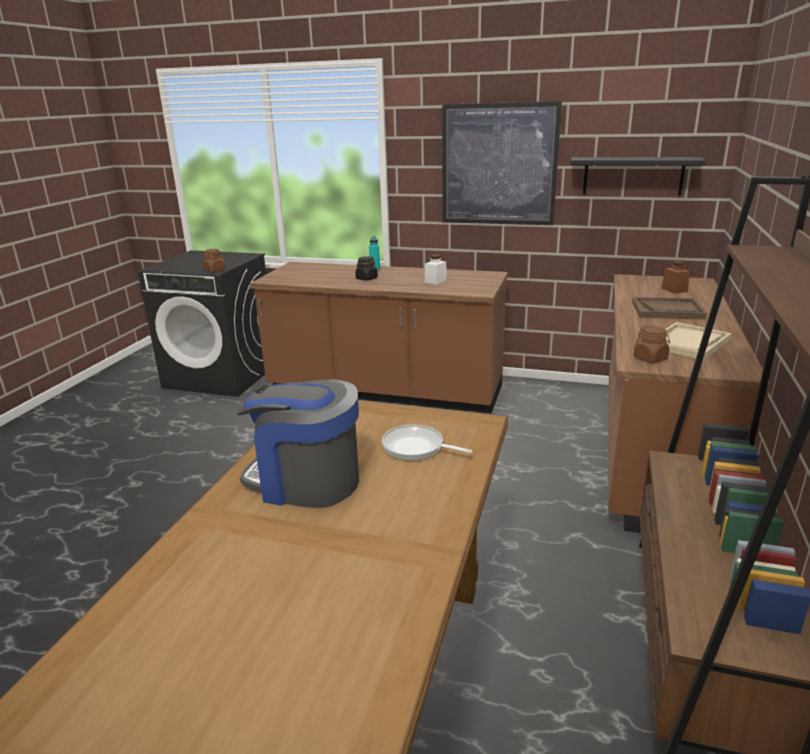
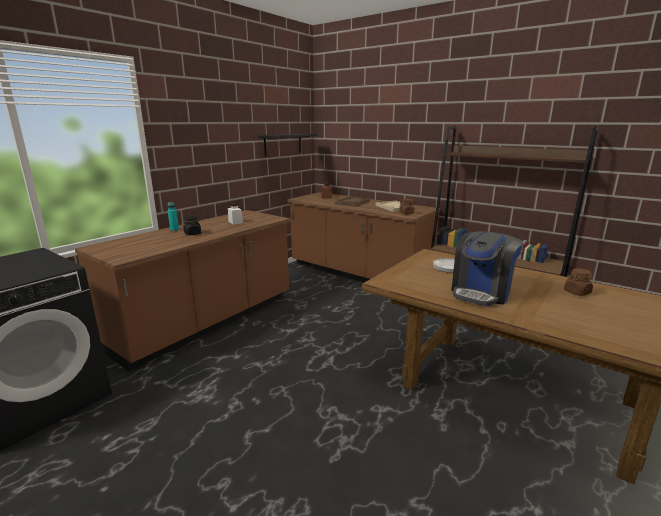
camera: 70 degrees left, 5 degrees down
brown jar [203,249,226,272] -> brown jar moved to [564,268,593,296]
picture [442,101,562,225] -> none

